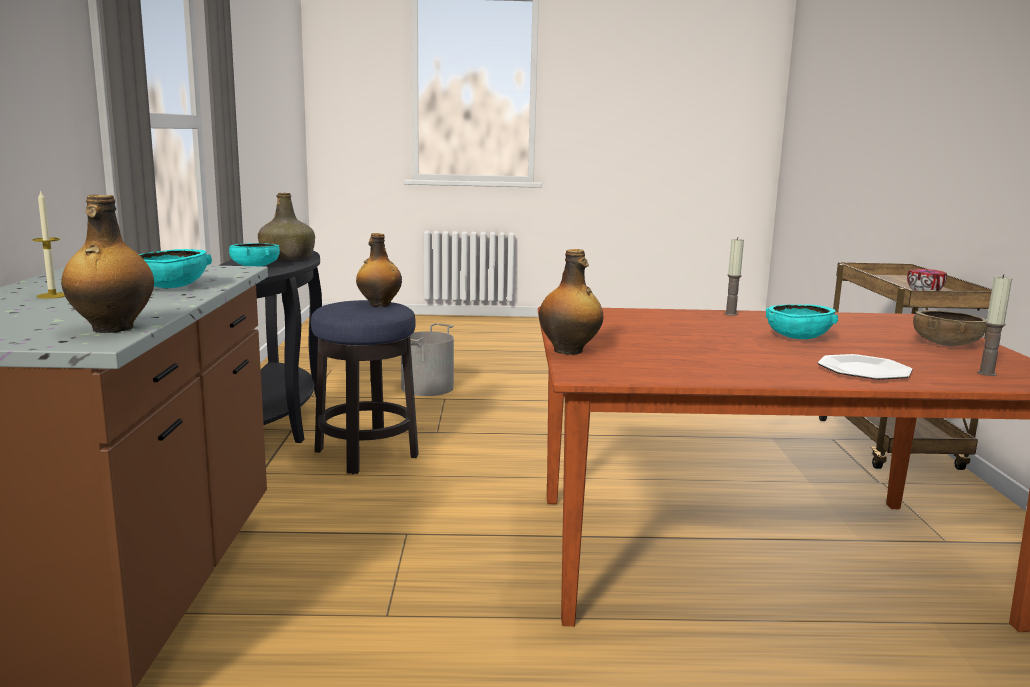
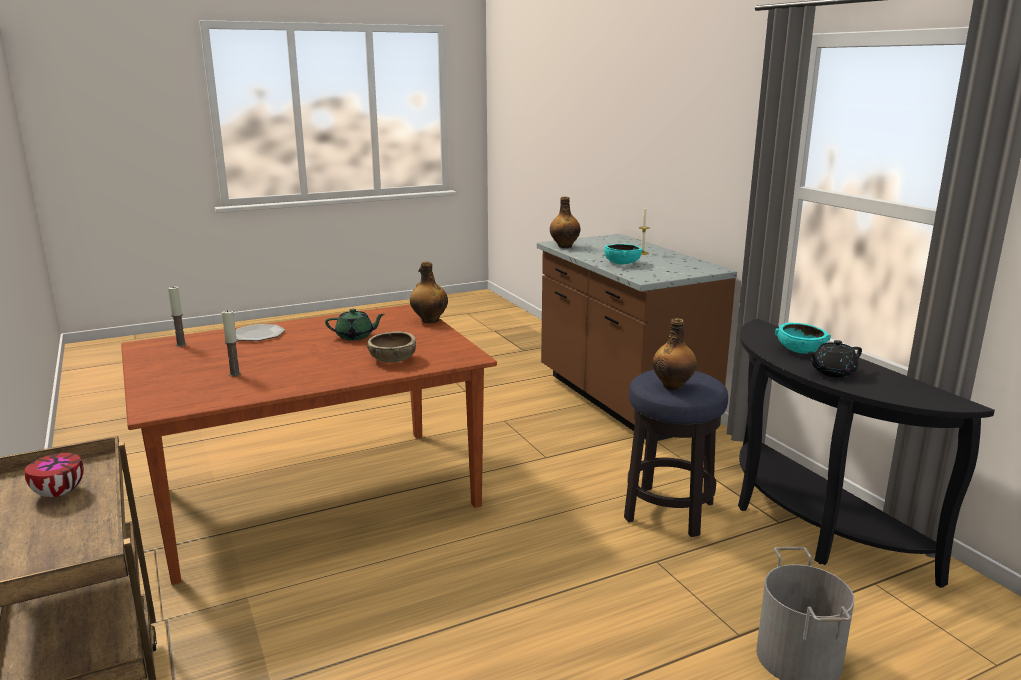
camera: 155 degrees right, 5 degrees up
green bottle [258,193,315,260] -> black teapot [808,340,862,378]
candle [724,237,744,316] -> candle moved to [222,310,241,376]
turquoise bowl [766,304,838,339] -> none
brown bowl [913,310,987,346] -> brown bowl moved to [366,331,416,363]
none -> green teapot [325,309,385,340]

